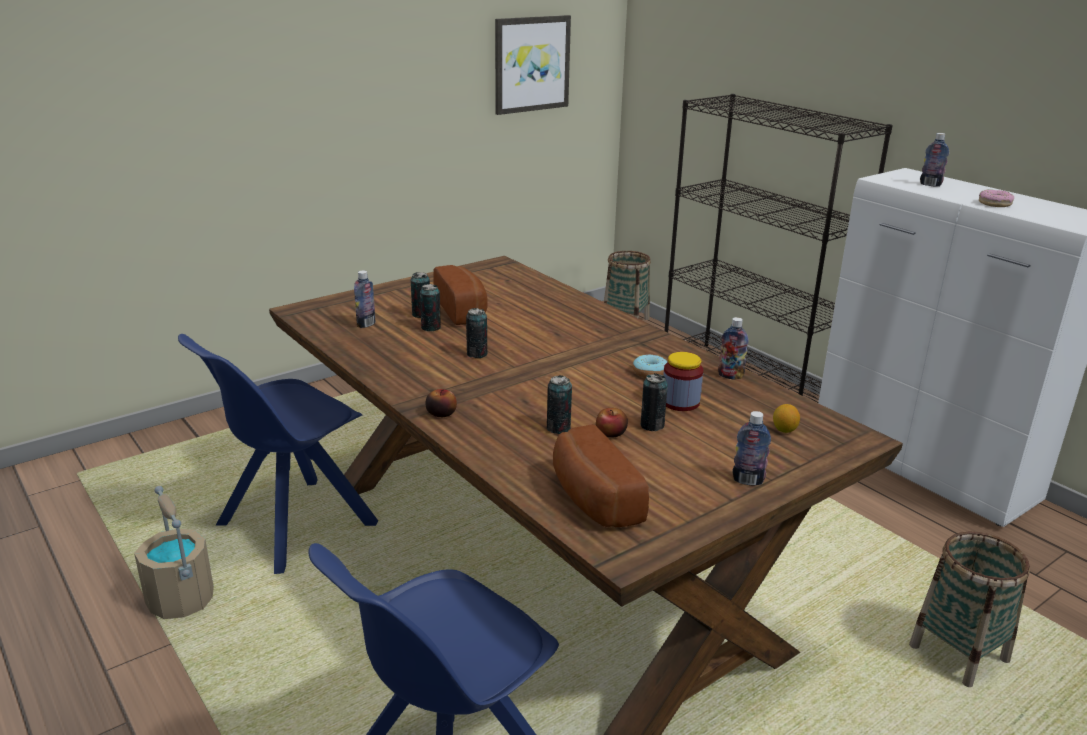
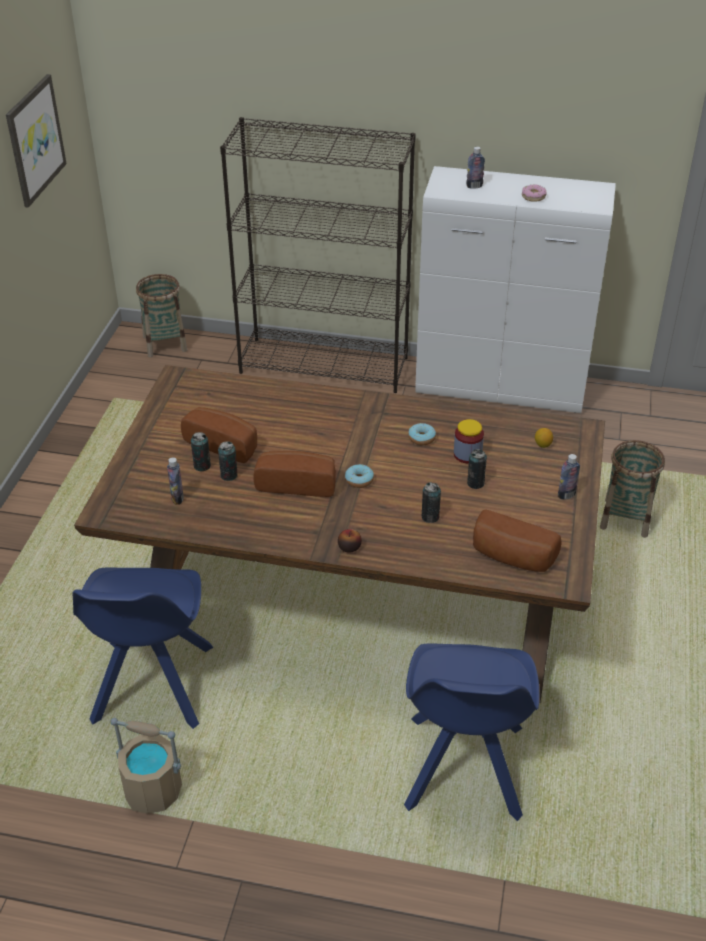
camera: 40 degrees left, 15 degrees up
can [466,308,488,358] -> bread [253,451,336,497]
apple [596,408,628,438] -> none
bottle [718,317,749,380] -> none
none -> donut [345,464,374,488]

